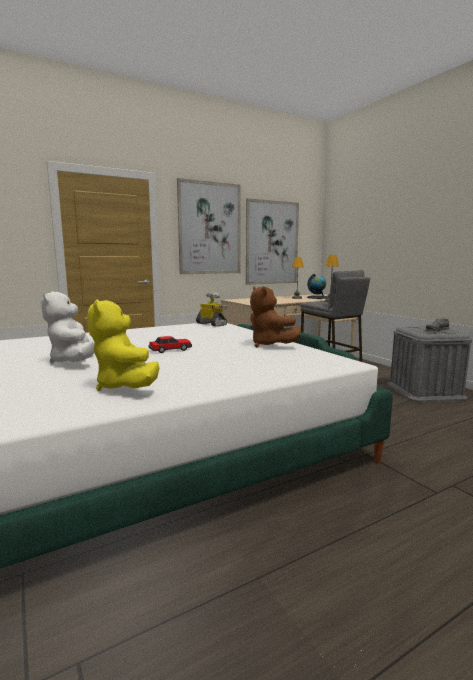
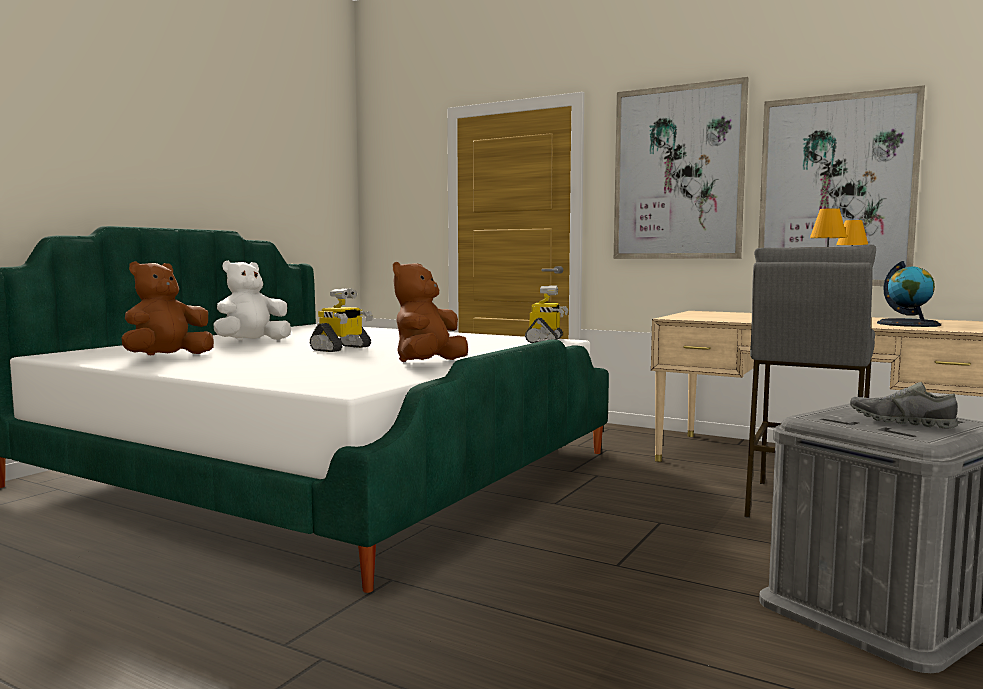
camera: 60 degrees right, 5 degrees down
yellow plush toy [87,300,159,391] -> brown plush toy [122,261,214,355]
toy car [148,336,192,353] -> toy robot [310,288,373,352]

